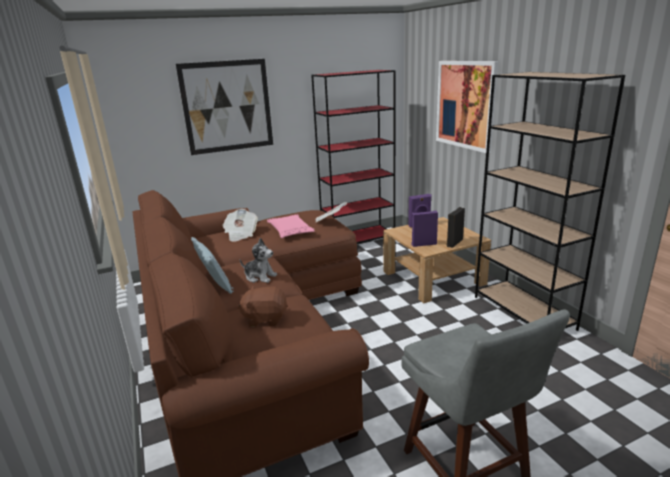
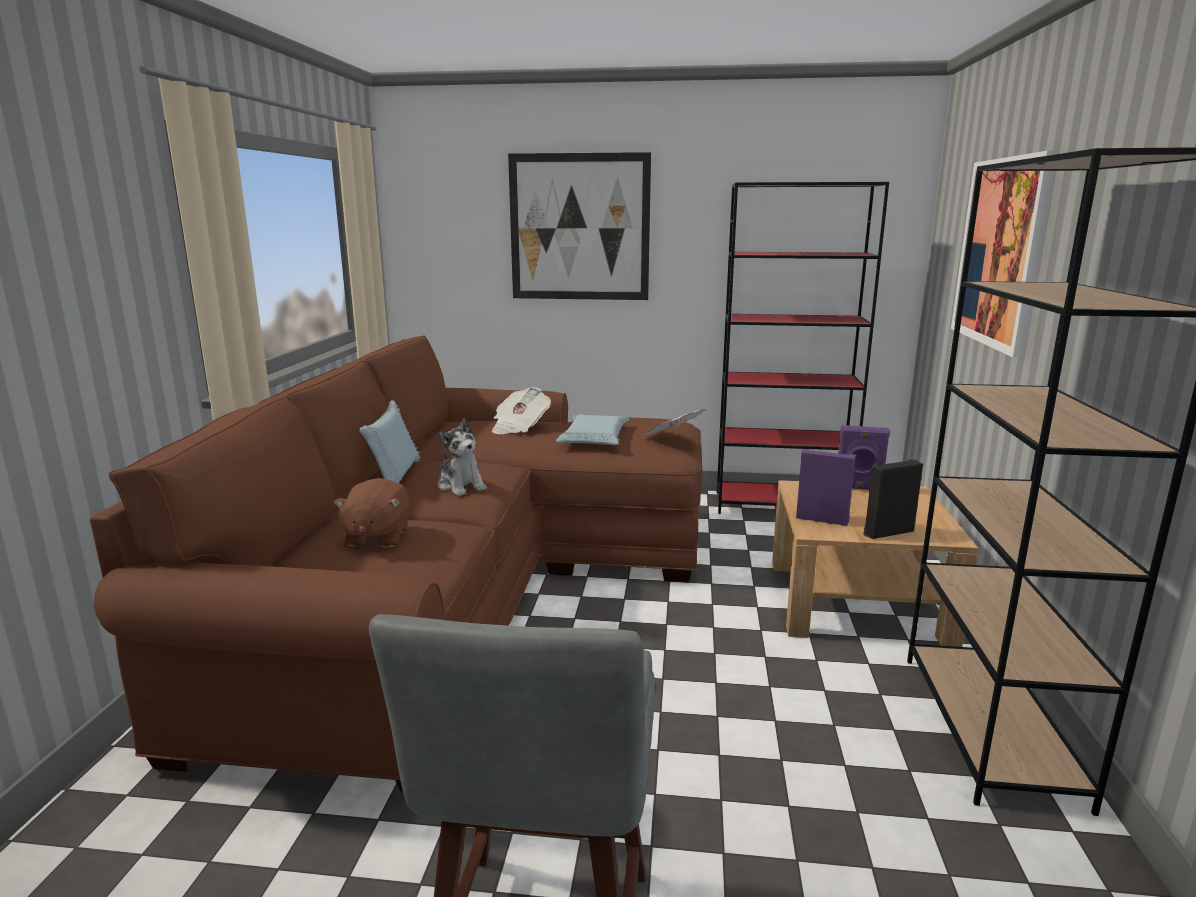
camera: 30 degrees right, 5 degrees down
brown plush toy [237,286,288,327] -> brown plush toy turned 120 degrees counterclockwise [333,478,410,547]
pink pillow [267,214,315,238] -> blue pillow [556,414,629,445]

